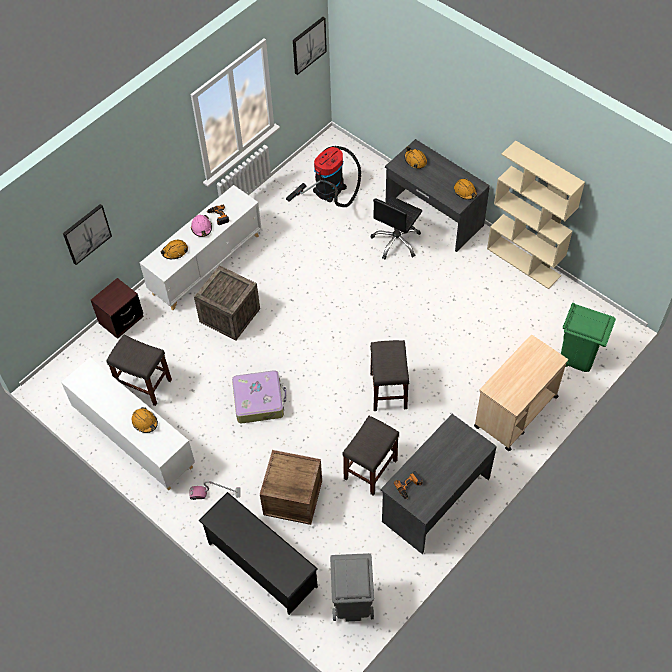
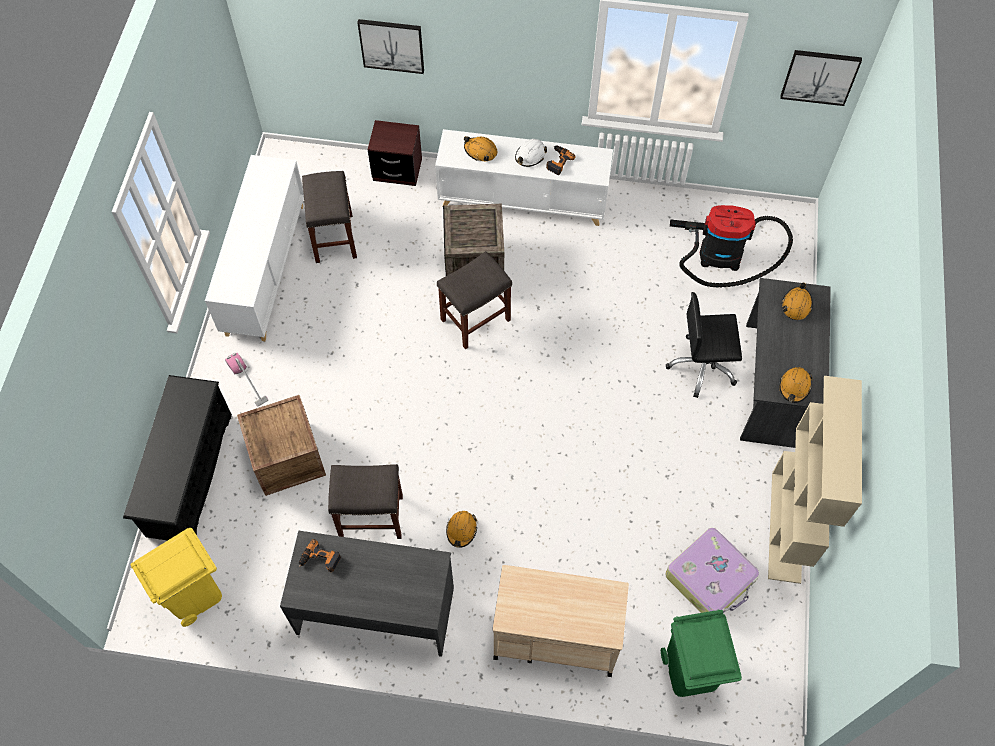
camera: 55 degrees right, 5 degrees up
orange hard hat [132,407,158,433] -> orange hard hat moved to [446,511,477,548]
pink hard hat [191,215,212,237] -> white hard hat [515,139,547,167]
suitcase [232,370,286,423] -> suitcase moved to [665,528,759,613]
grey trash can [330,553,374,621] -> yellow trash can [131,528,222,627]
grey stool [370,340,409,411] -> grey stool moved to [437,251,512,349]

